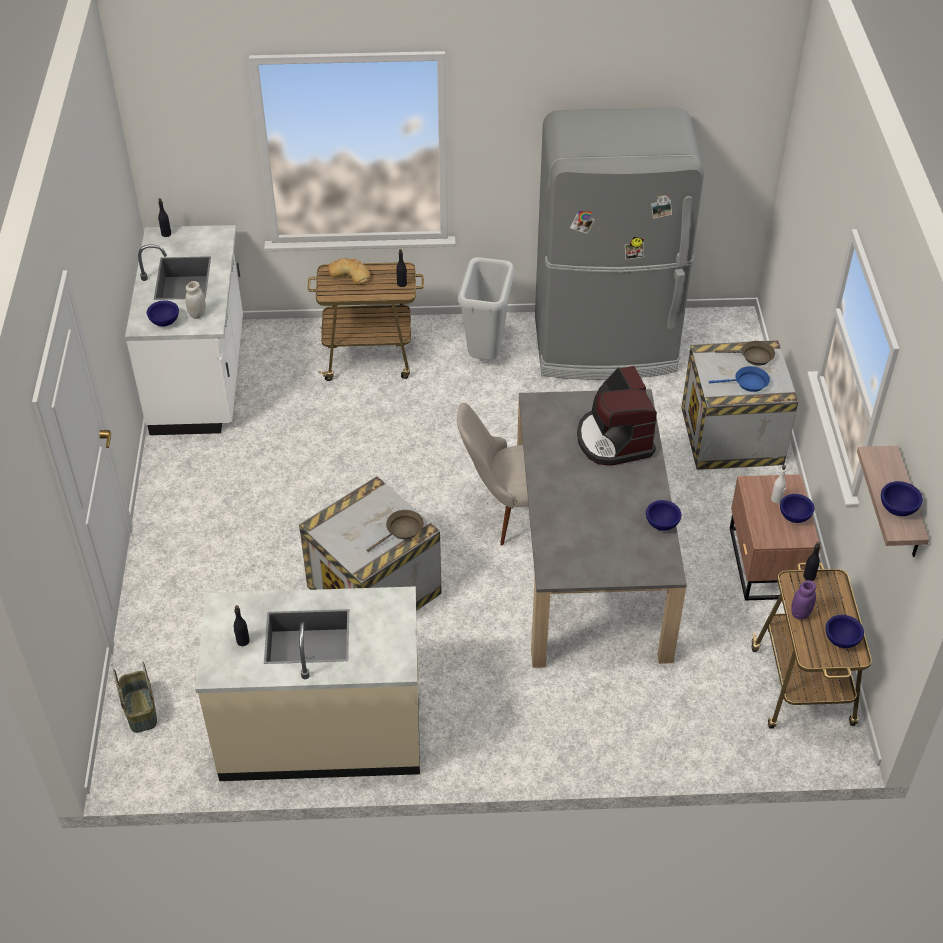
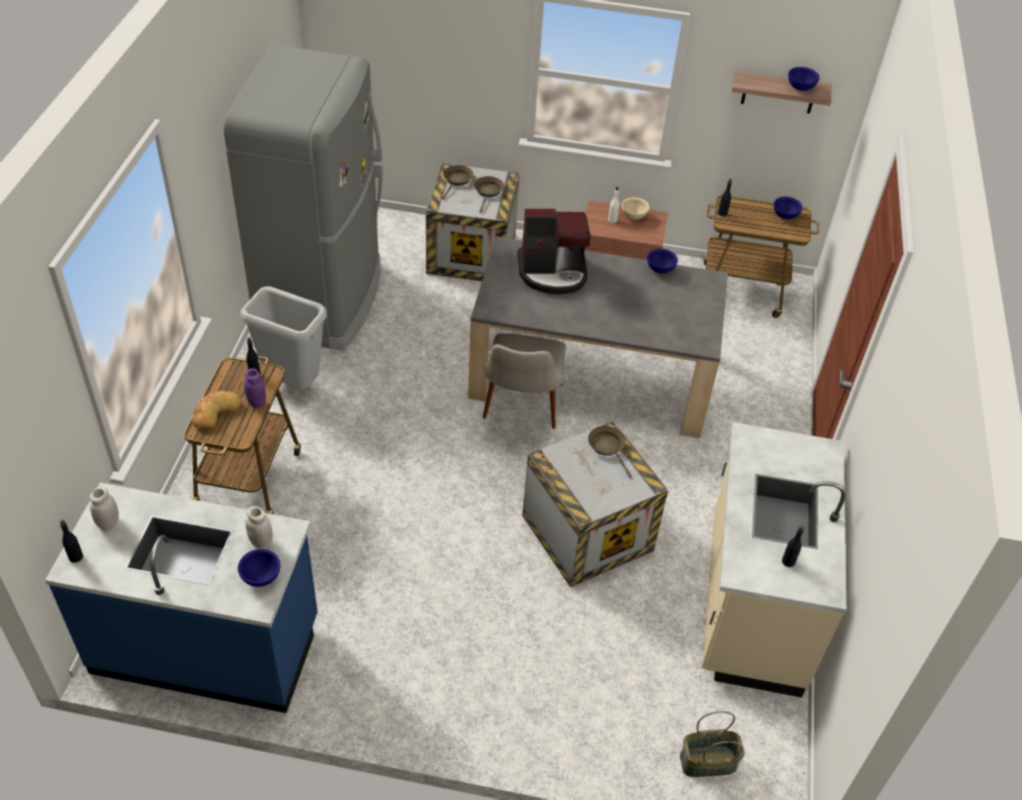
camera: 80 degrees left, 0 degrees up
white counter [125,225,243,435] -> blue counter [45,483,318,713]
blue frying pan [709,366,770,392] -> brown frying pan [474,176,504,213]
blue bowl [780,494,814,523] -> beige bowl [622,197,649,220]
purple jar [791,580,816,620] -> purple jar moved to [244,368,266,408]
none -> white jar [89,487,119,530]

